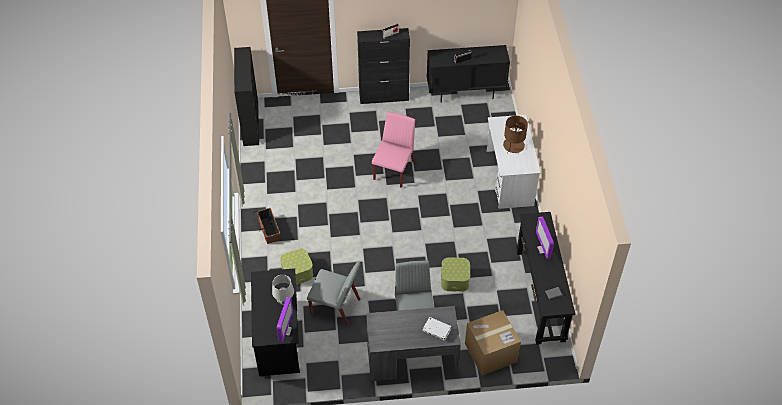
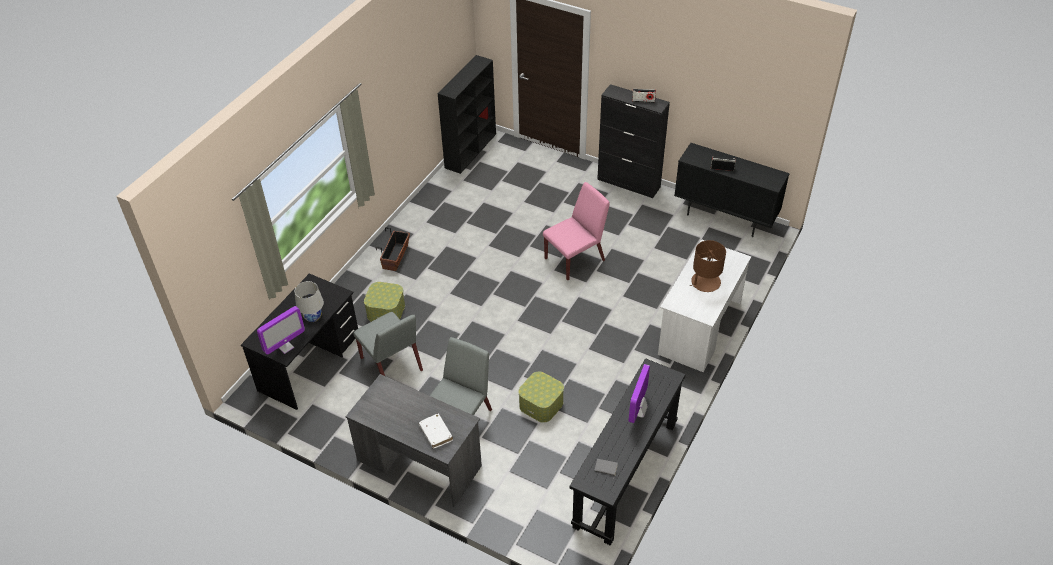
camera: 35 degrees right, 5 degrees down
cardboard box [465,310,521,375] -> none

